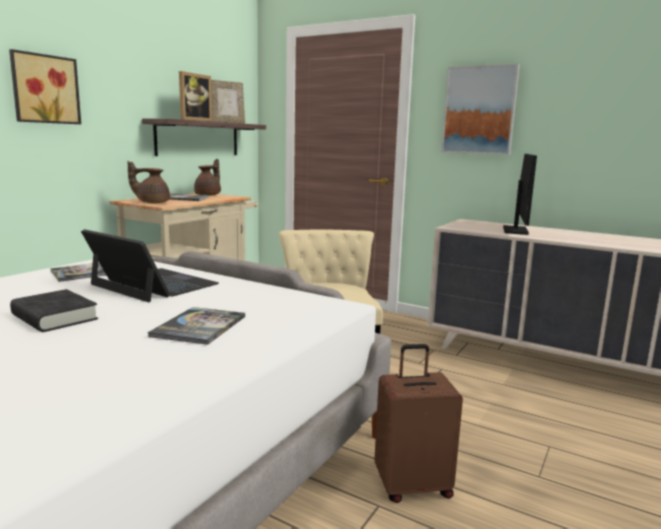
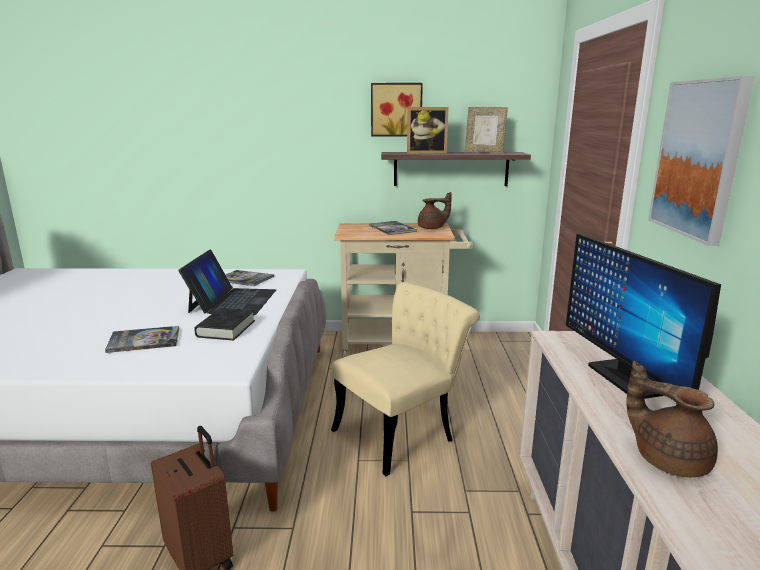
camera: 60 degrees right, 5 degrees up
picture [9,49,81,124] -> picture moved to [371,83,423,137]
black book [10,289,98,332] -> black book moved to [194,308,255,340]
brown teapot [127,161,170,203] -> brown teapot moved to [626,361,718,477]
monitor [503,154,537,235] -> monitor turned 90 degrees clockwise [566,233,721,399]

